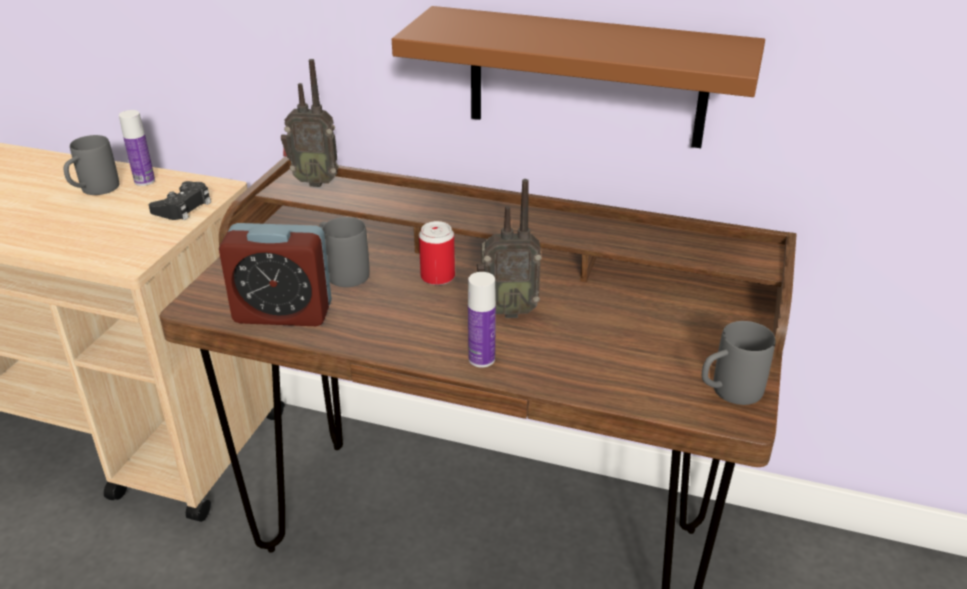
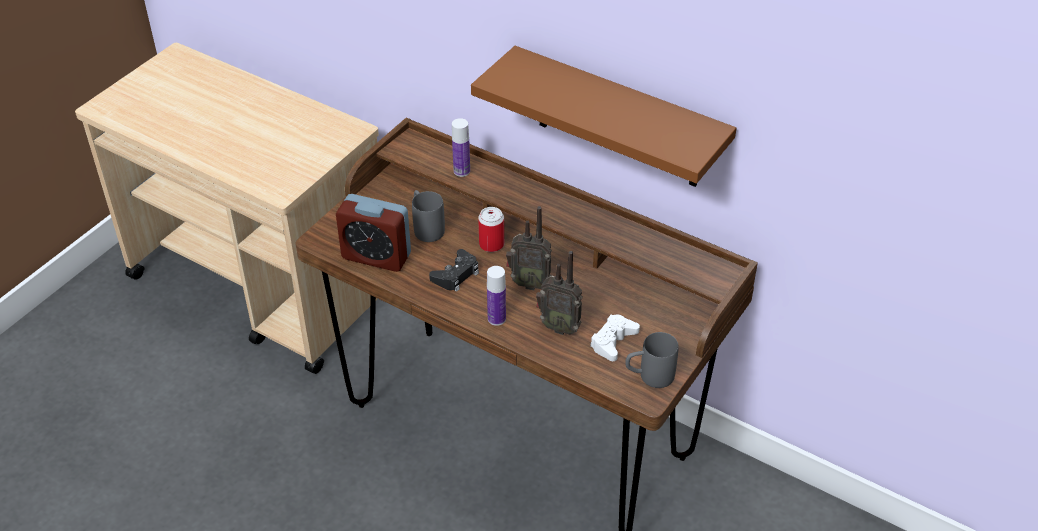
camera: 15 degrees right, 10 degrees up
grey mug [64,135,119,195] -> none
bottle [119,110,155,186] -> bottle moved to [452,118,470,177]
black game controller [149,181,211,220] -> black game controller moved to [429,249,479,292]
radio [281,59,339,187] -> radio moved to [536,251,583,335]
none -> white game controller [590,315,640,361]

